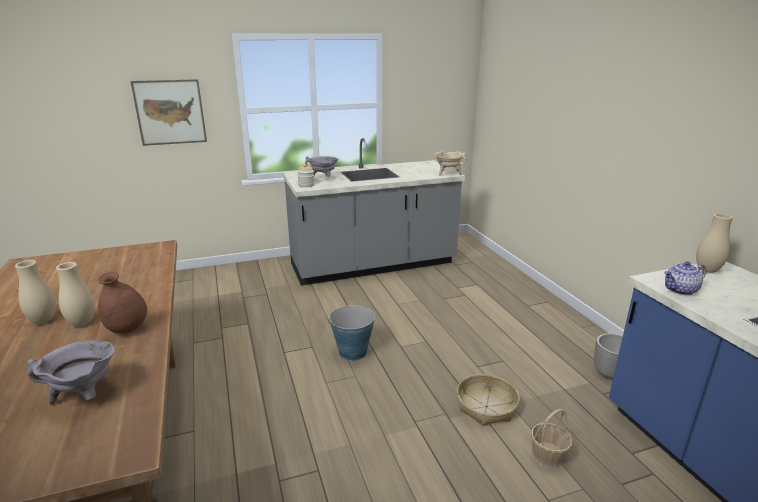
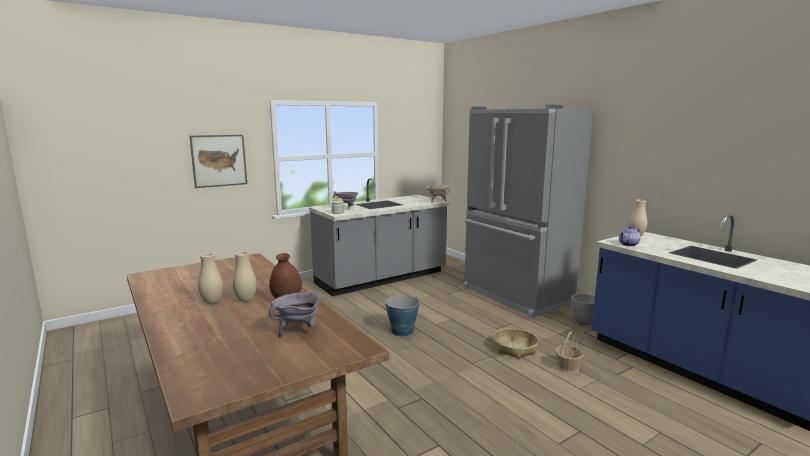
camera: 15 degrees left, 10 degrees down
none -> grey fridge [463,105,593,318]

